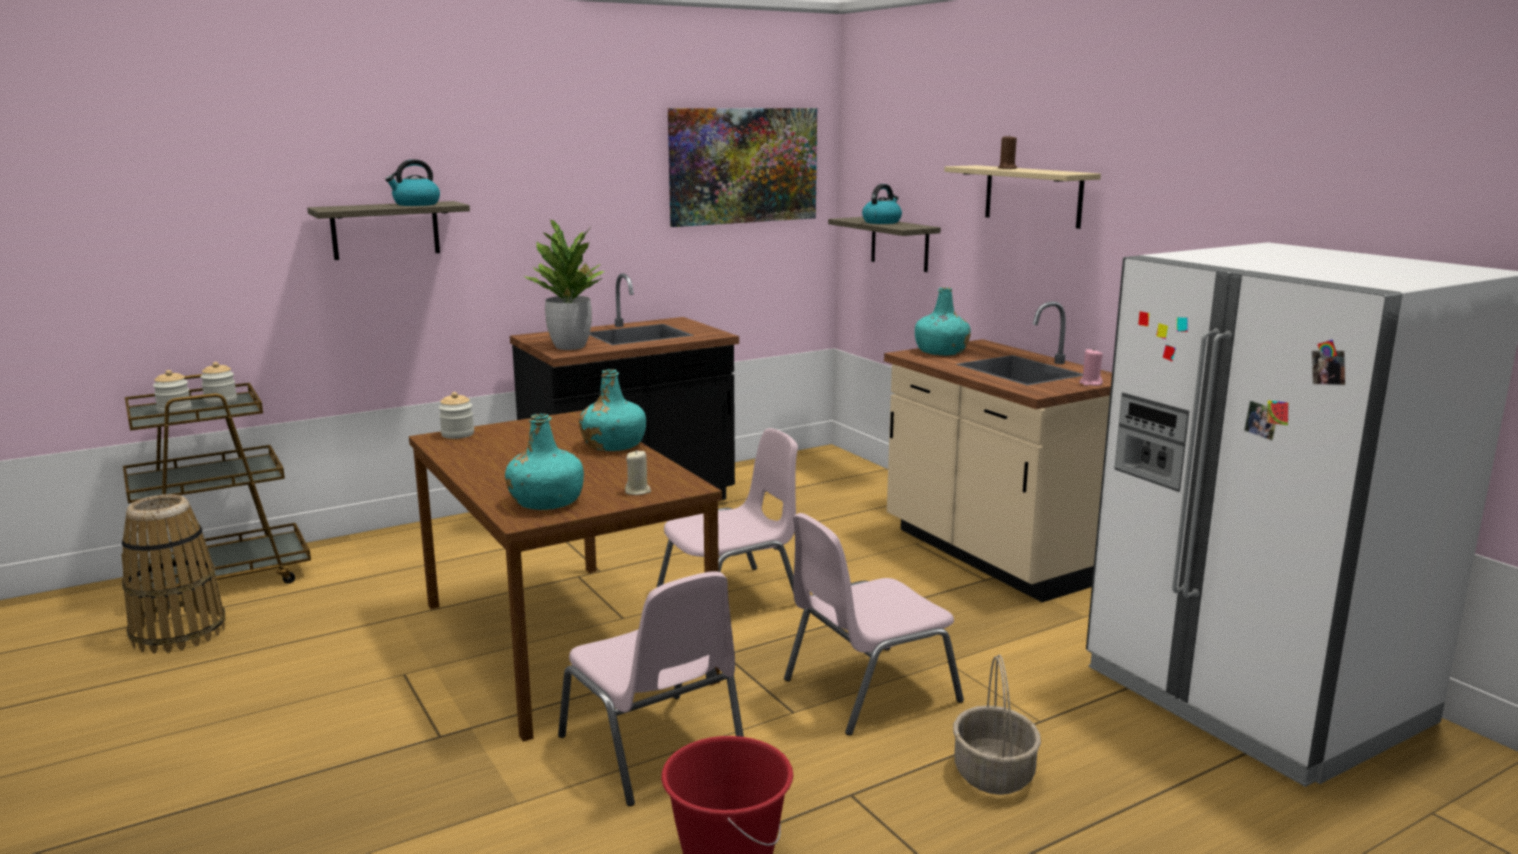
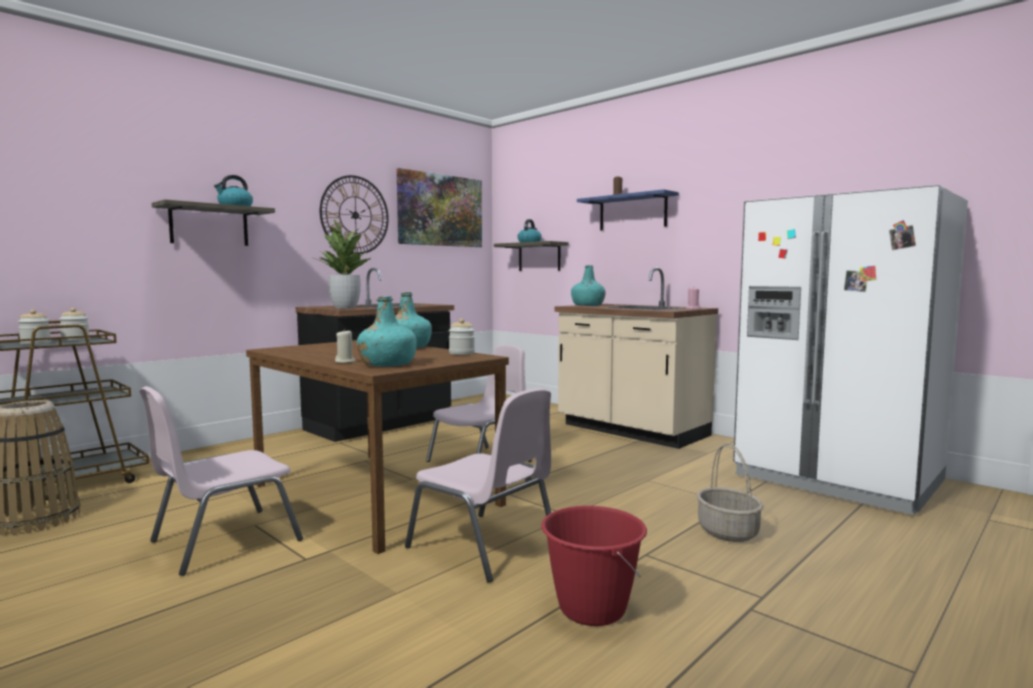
camera: 15 degrees left, 10 degrees down
jar [439,392,474,439] -> jar moved to [449,318,475,355]
beige candle [625,450,651,495] -> beige candle moved to [335,329,356,363]
pink chair [784,513,964,735] -> pink chair moved to [139,386,303,576]
beige shelf [944,165,1101,229] -> blue shelf [577,189,679,231]
none -> wall clock [320,175,389,254]

